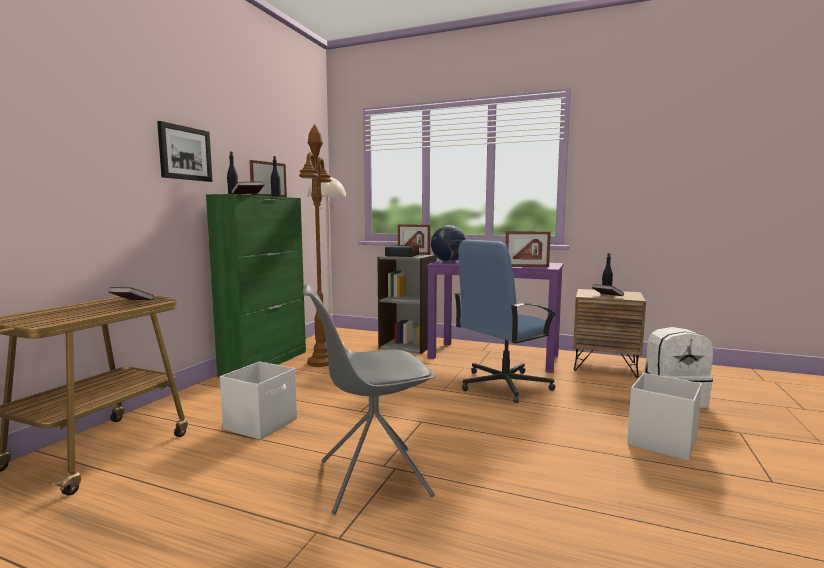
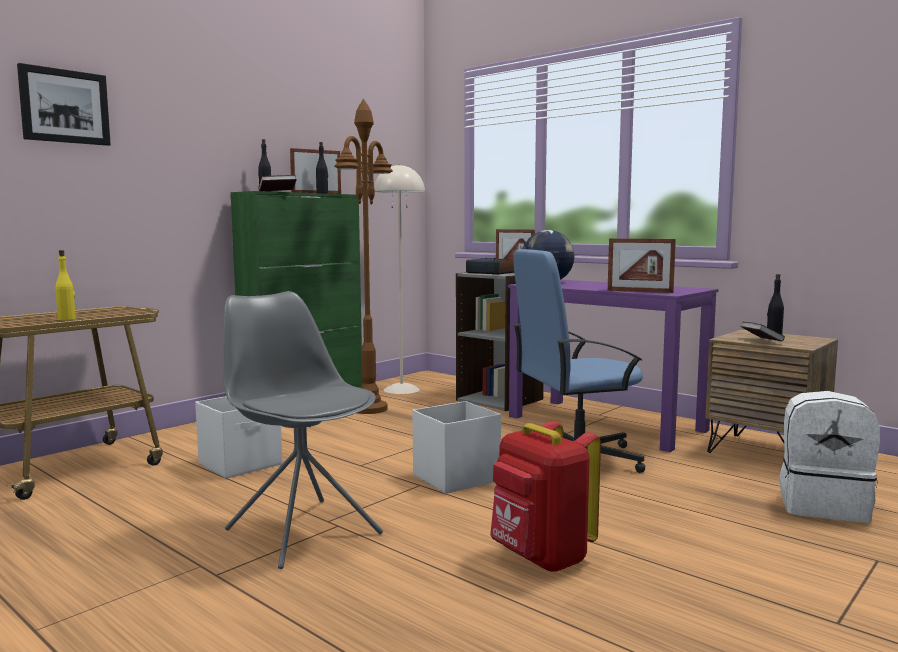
camera: 20 degrees right, 0 degrees up
book [109,287,154,300] -> none
picture [157,121,213,182] -> picture moved to [17,63,111,146]
grey chair [303,285,435,514] -> grey chair turned 45 degrees clockwise [223,291,383,569]
white storage box [627,373,702,461] -> white storage box moved to [412,401,501,494]
none -> yellow bottle [55,250,76,321]
none -> red backpack [490,421,601,572]

